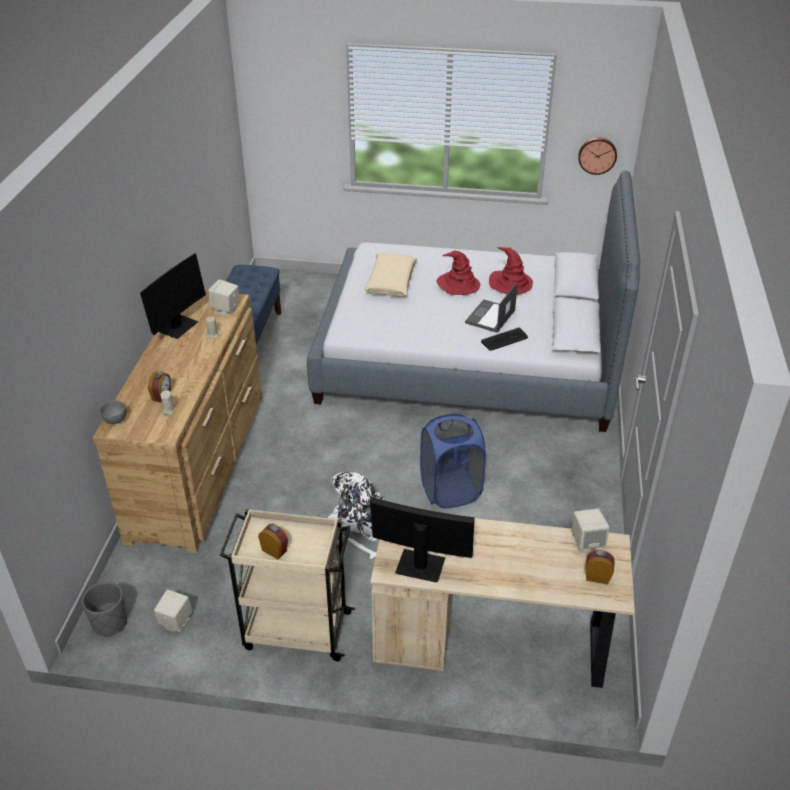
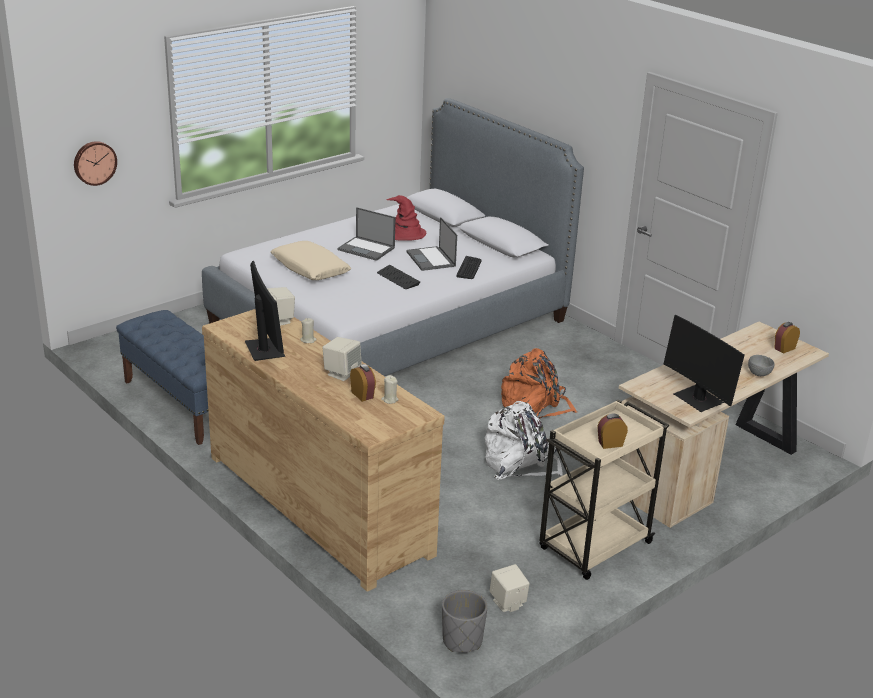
camera: 50 degrees left, 10 degrees down
grey bowl [100,401,127,424] -> grey bowl moved to [748,355,774,376]
monitor [370,497,475,582] -> monitor turned 90 degrees counterclockwise [664,315,745,412]
blue laundry basket [420,413,486,509] -> orange backpack [501,348,577,419]
red hat [437,250,480,295] -> laptop [338,207,396,261]
beige speaker [572,509,609,552] -> beige speaker moved to [323,337,362,381]
wall clock [578,138,617,175] -> wall clock moved to [74,141,117,186]
none -> keyboard [377,265,420,289]

